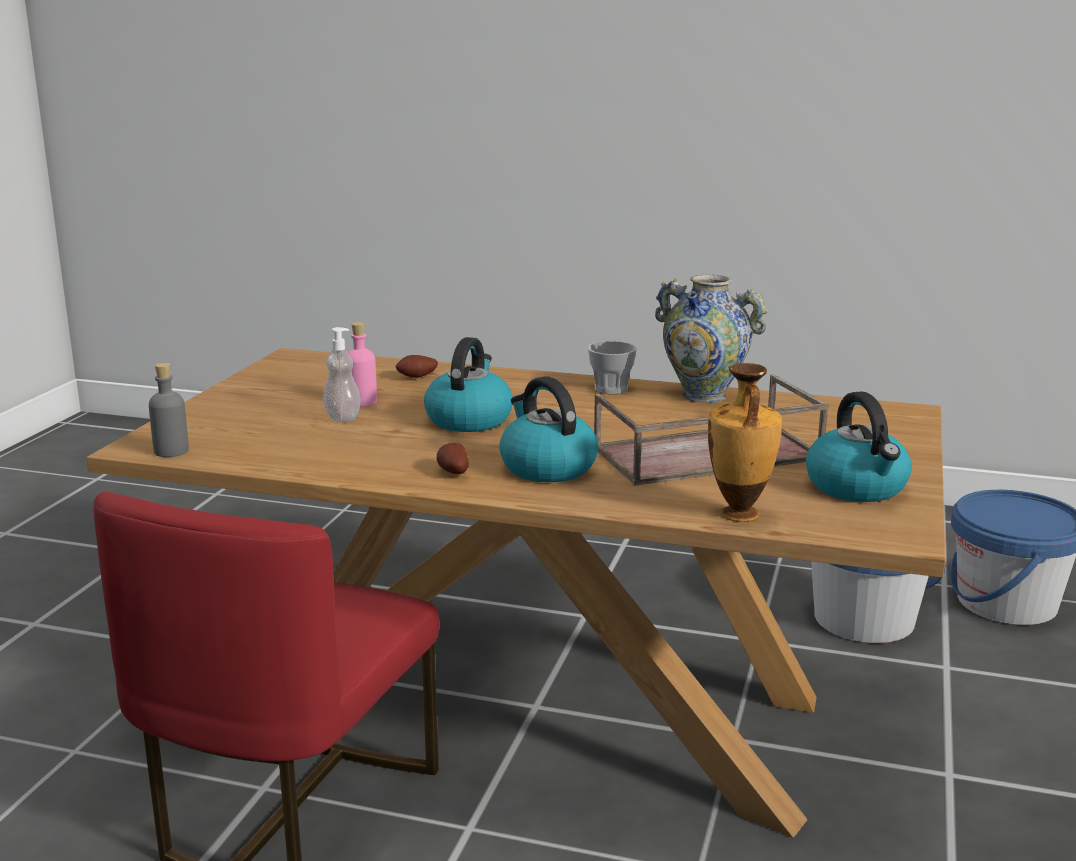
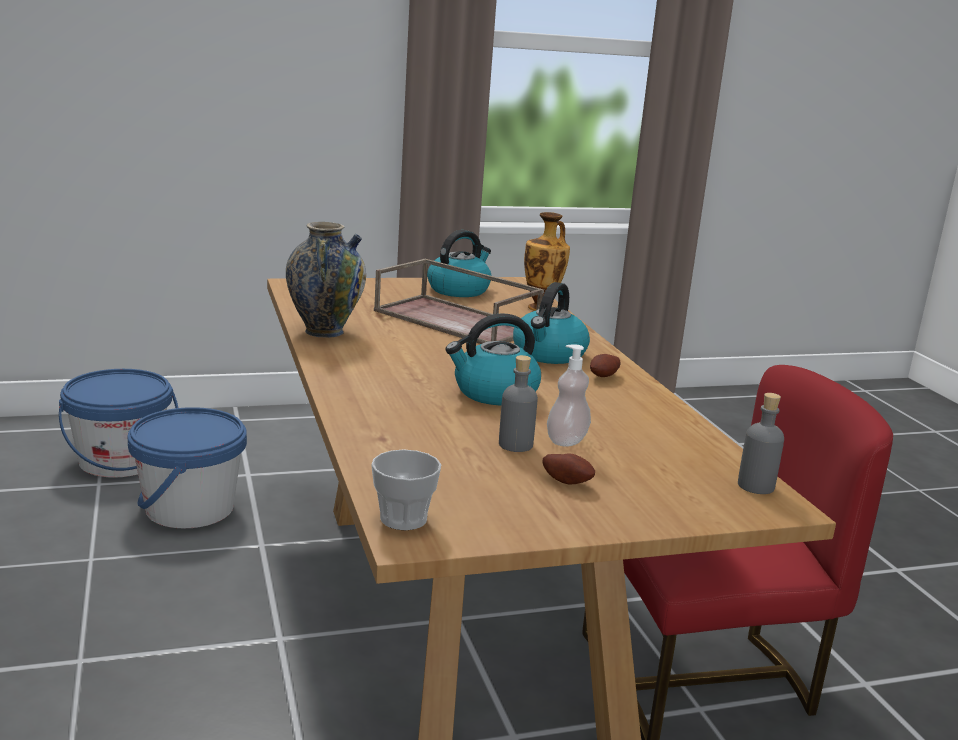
camera: 125 degrees left, 0 degrees up
pink bottle [347,322,377,407] -> grey bottle [499,355,538,452]
potato [396,355,438,378] -> potato moved to [543,453,595,485]
cup [587,341,637,394] -> cup moved to [371,449,441,530]

